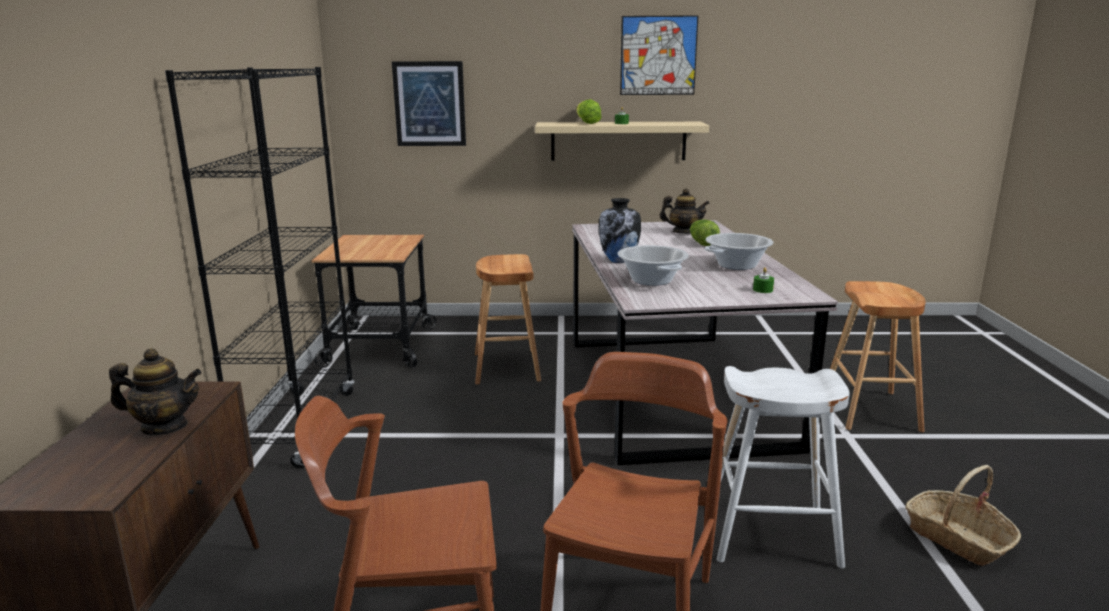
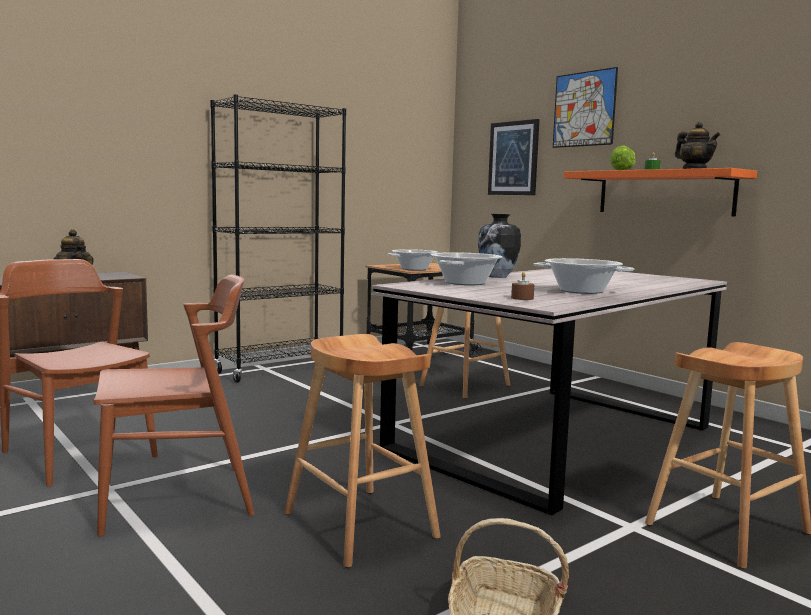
camera: 50 degrees right, 10 degrees down
beige shelf [535,122,709,161] -> orange shelf [564,168,757,216]
picture [620,15,699,95] -> picture moved to [553,67,618,148]
teapot [659,188,710,234] -> teapot moved to [675,122,720,169]
lettuce [690,220,720,246] -> none
white stool [717,366,850,568] -> brown stool [284,334,441,568]
green candle [753,268,774,293] -> brown candle [511,272,534,300]
none -> cooking pot [387,249,438,271]

